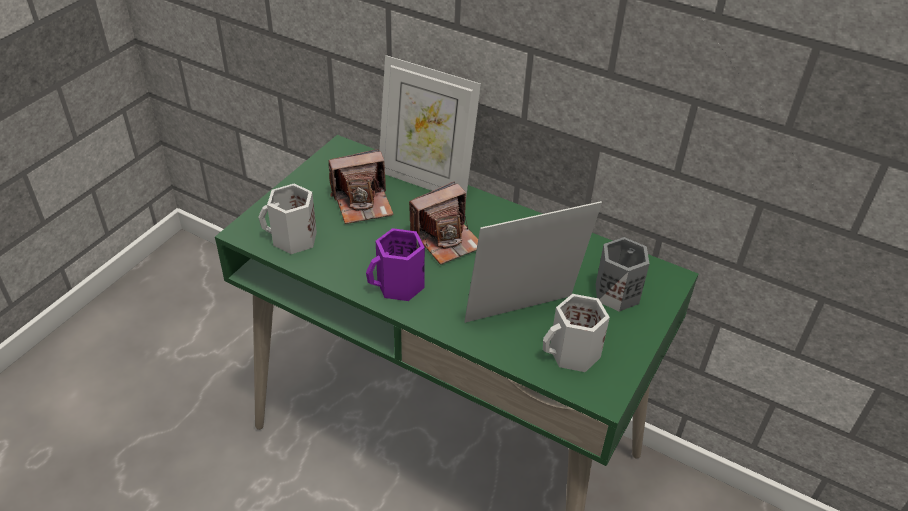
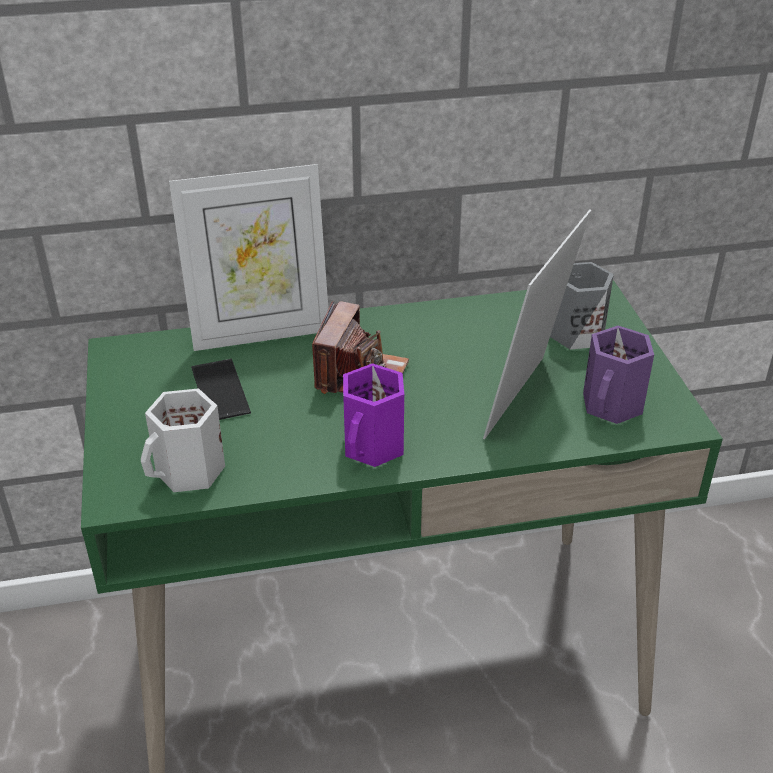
camera: 40 degrees left, 5 degrees down
camera [328,149,394,224] -> phone [191,359,251,420]
white mug [543,294,610,372] -> purple mug [583,326,654,424]

